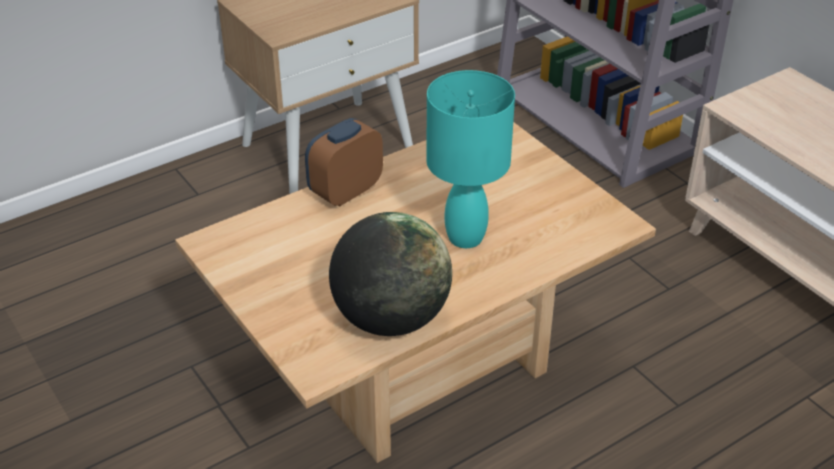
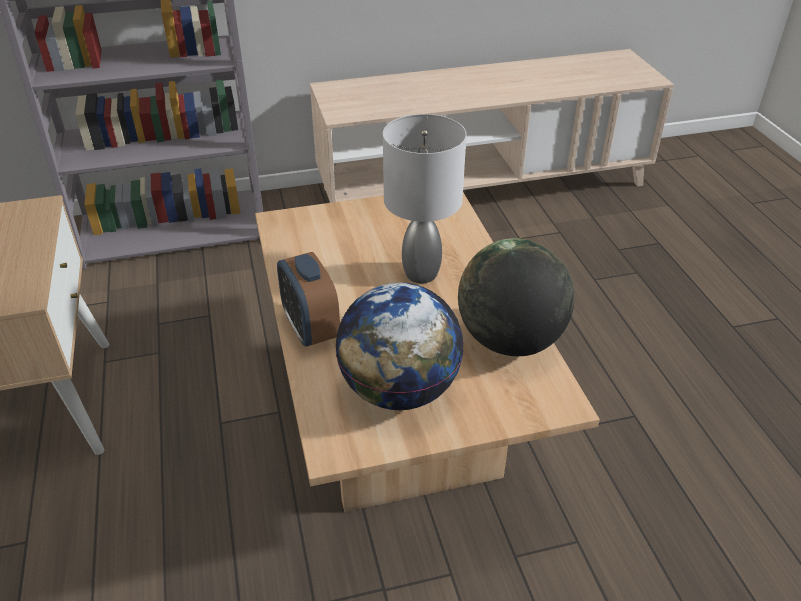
camera: 70 degrees left, 0 degrees up
turquoise table lamp [426,70,515,248] -> grey table lamp [383,114,466,283]
none -> globe [335,283,464,410]

